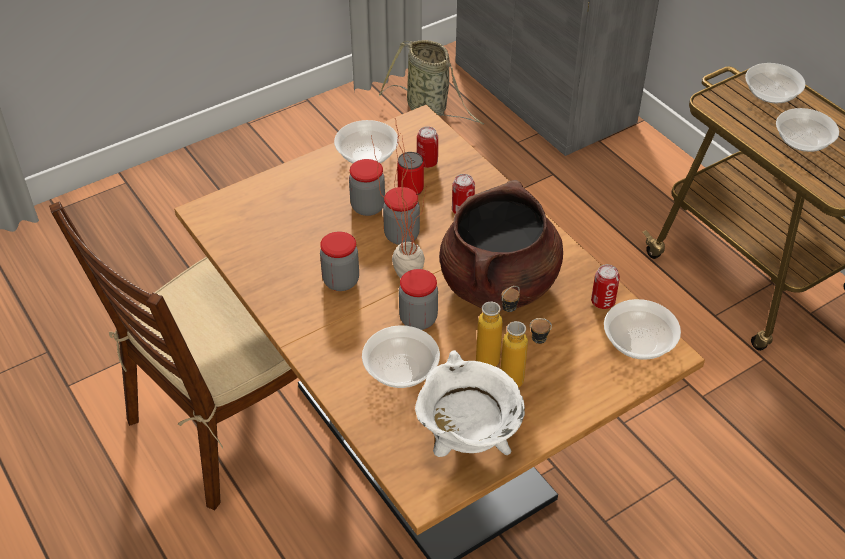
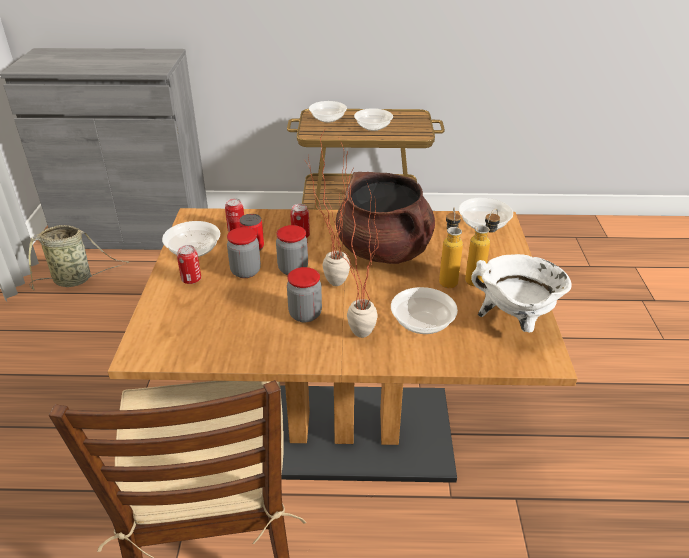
camera: 55 degrees left, 10 degrees down
jar [399,269,438,330] -> none
can [591,264,620,309] -> can moved to [177,245,201,284]
none -> potted plant [326,170,379,338]

